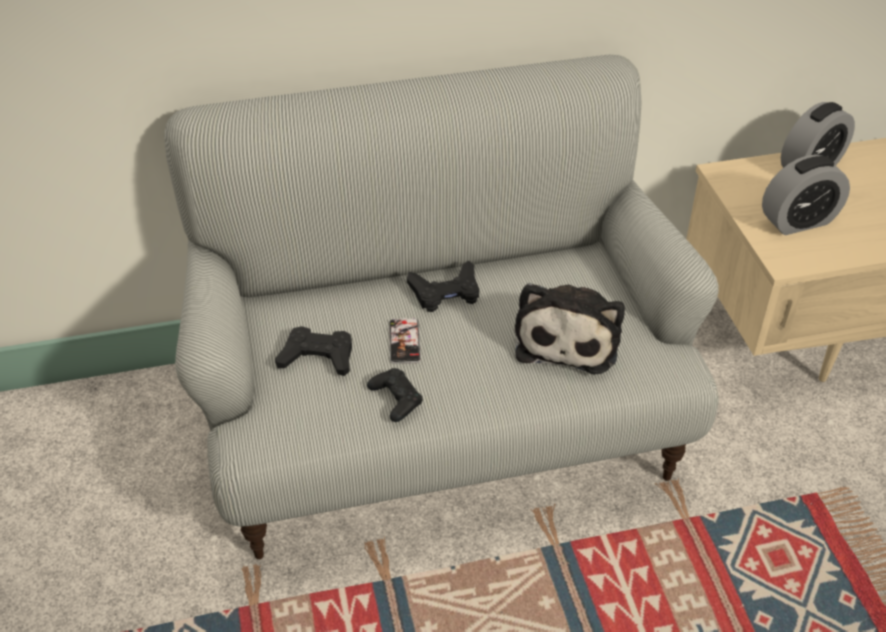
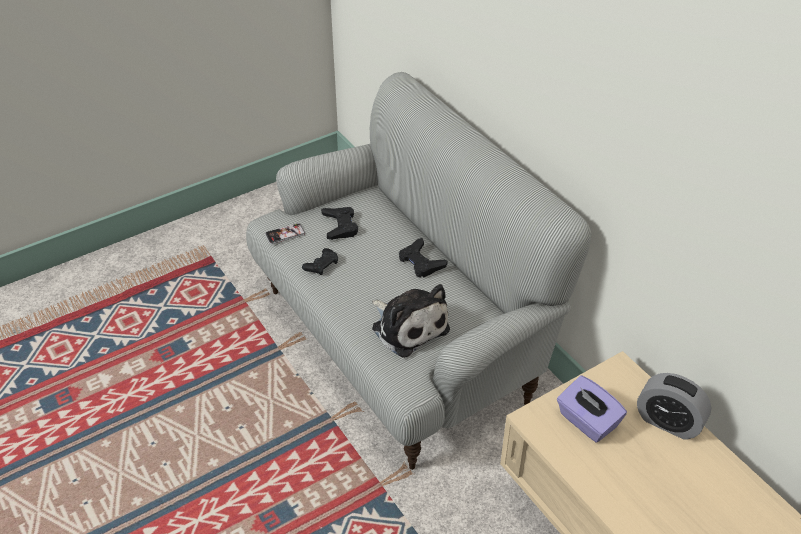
camera: 70 degrees right, 0 degrees up
phone [389,318,421,364] -> phone moved to [265,223,305,244]
plush toy [515,283,625,375] -> plush toy turned 120 degrees counterclockwise [372,284,450,358]
alarm clock [762,155,850,235] -> purple tissue box [557,376,627,442]

